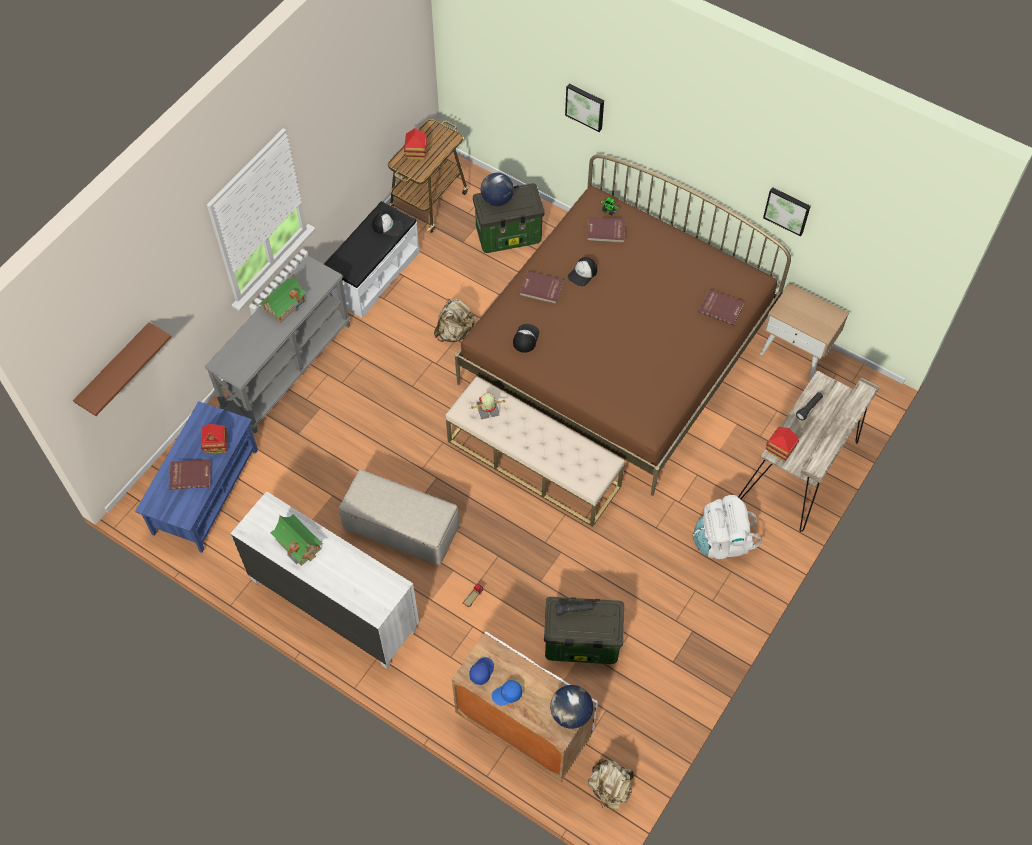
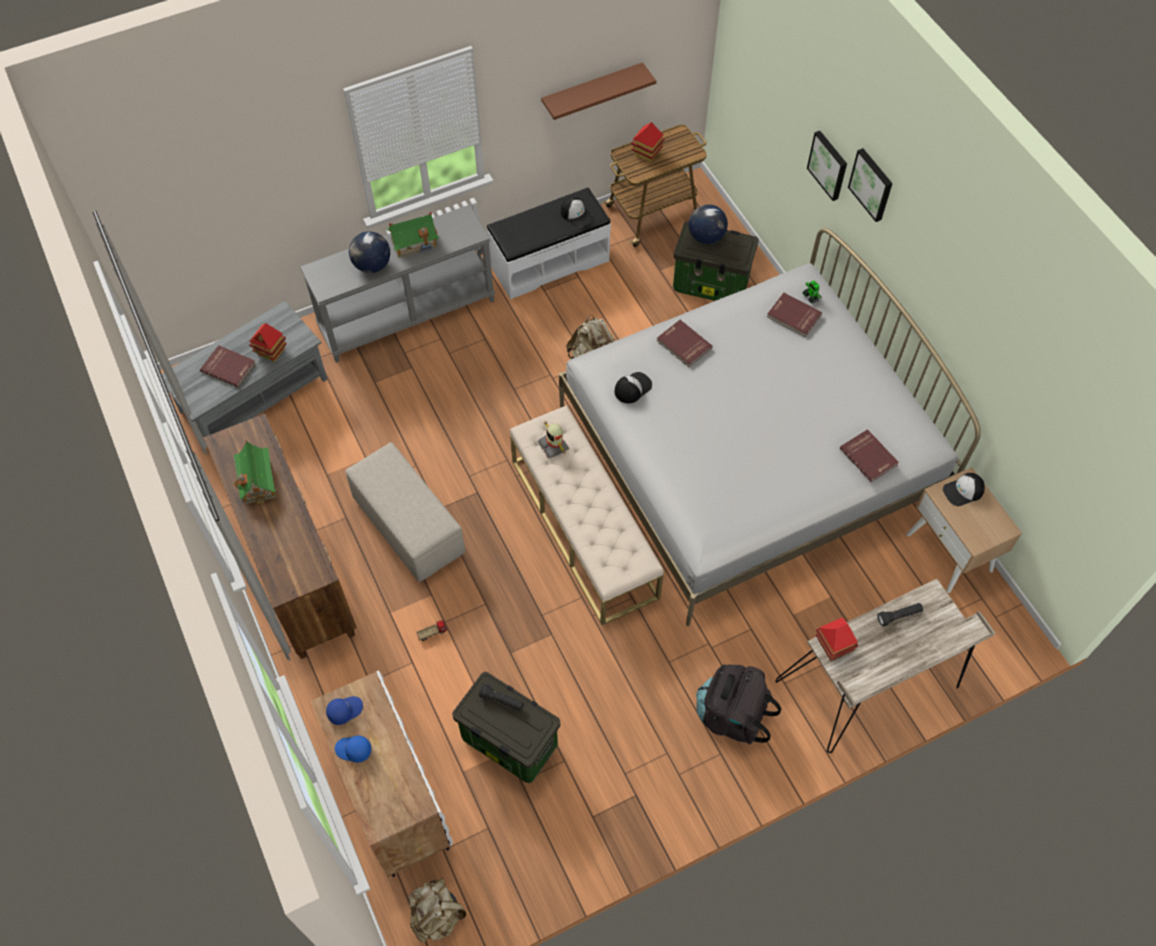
camera: 30 degrees right, 0 degrees up
brown shelf [73,322,171,416] -> brown shelf moved to [541,62,656,120]
blue coffee table [135,401,258,553] -> grey coffee table [162,301,328,437]
white dresser [231,491,419,669] -> brown dresser [204,414,357,659]
brown bed [455,154,791,496] -> white bed [559,228,981,626]
toy robot [471,393,505,420] -> toy robot turned 135 degrees counterclockwise [538,422,569,459]
globe [550,685,593,729] -> globe moved to [349,231,390,273]
cap [568,257,597,286] -> cap moved to [943,473,985,506]
white backpack [693,495,762,559] -> black backpack [696,664,781,745]
picture [763,187,811,237] -> picture moved to [848,148,893,222]

